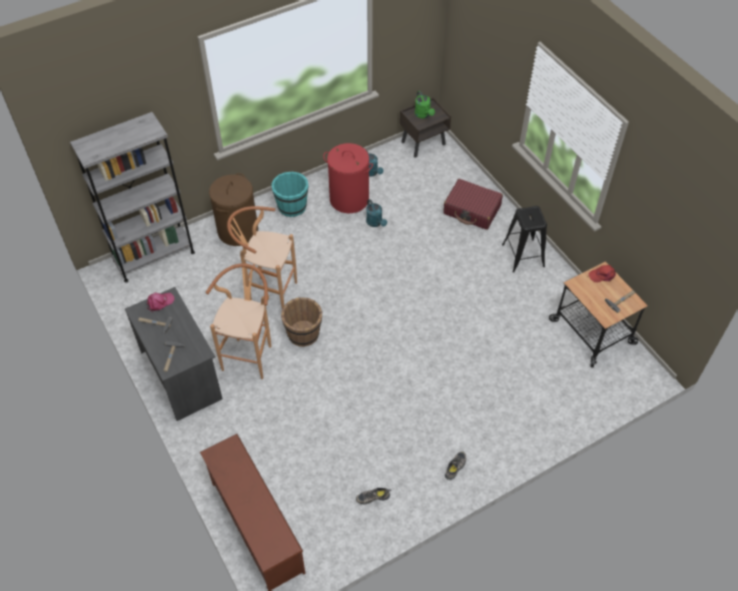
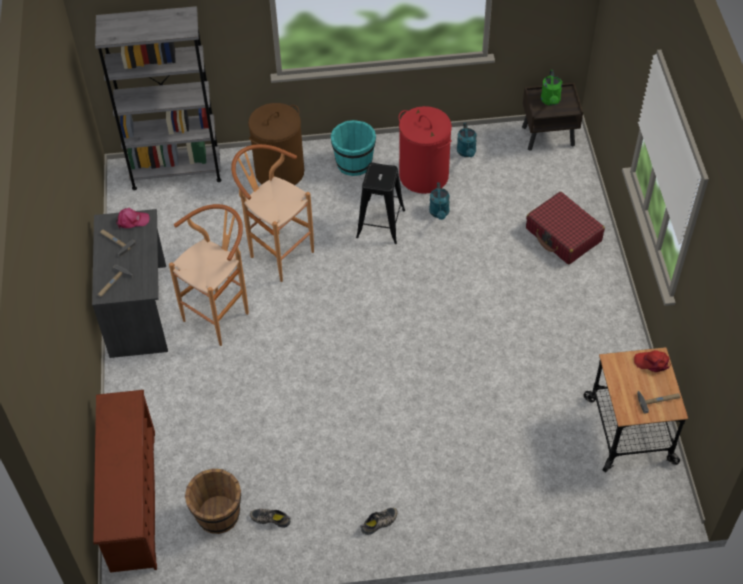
camera: 25 degrees right, 0 degrees up
brown bucket [281,297,322,347] -> brown bucket moved to [185,469,241,534]
black stool [502,206,547,273] -> black stool moved to [356,163,405,244]

